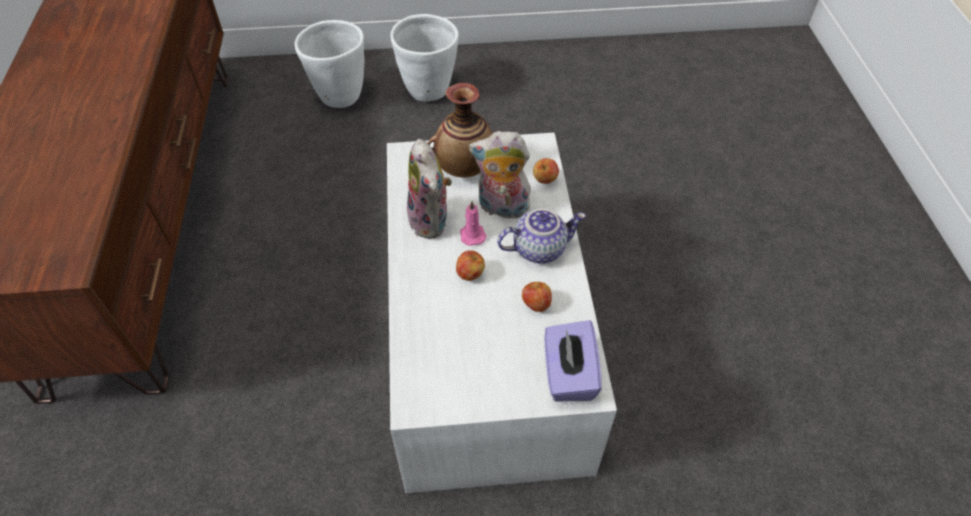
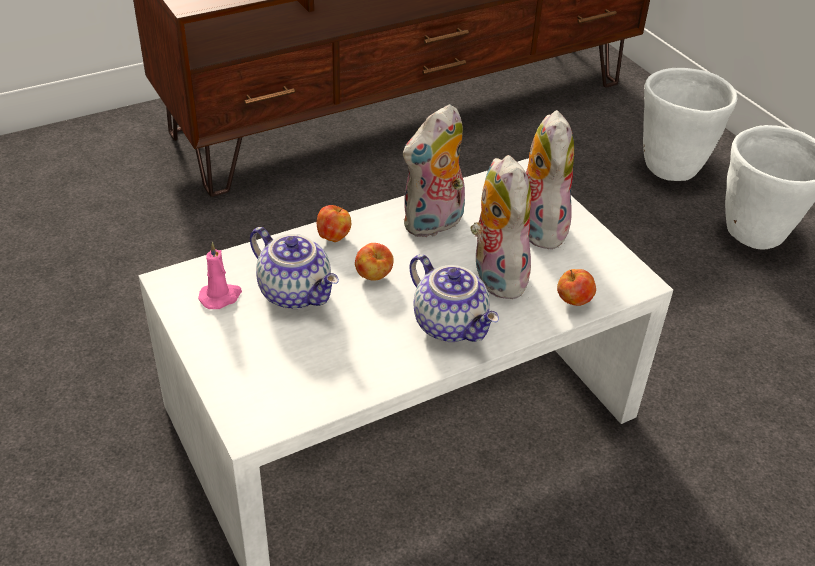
camera: 65 degrees right, 10 degrees down
vase [428,83,492,178] -> plush toy [526,110,574,249]
pink candle [460,201,487,246] -> pink candle moved to [198,242,242,309]
apple [522,282,552,312] -> apple moved to [317,205,351,242]
purple tissue box [545,320,601,402] -> none
none -> teapot [250,227,339,309]

